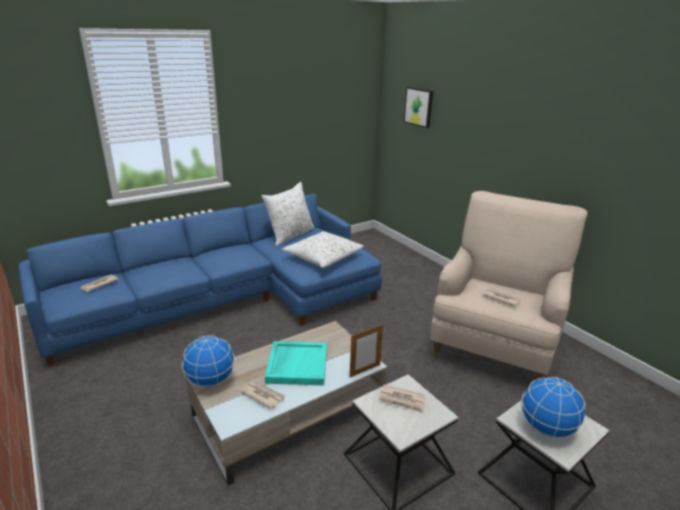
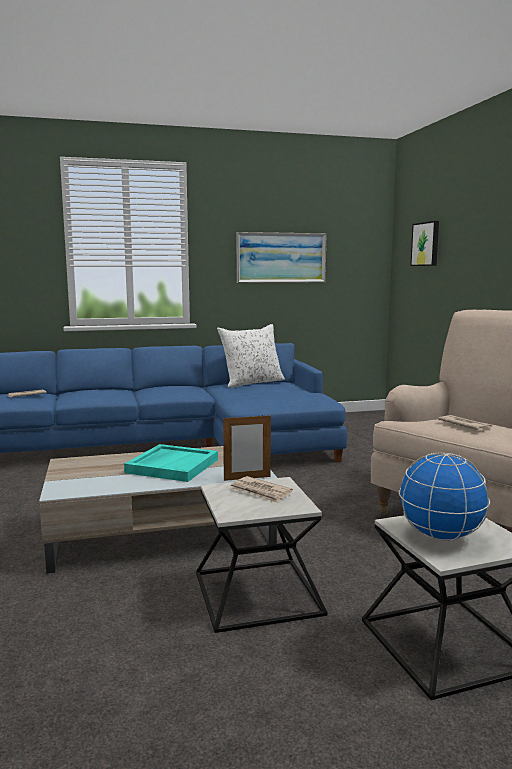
camera: 20 degrees right, 15 degrees down
globe [182,336,235,387] -> none
newspaper [240,381,285,410] -> none
white pillow [282,231,364,268] -> none
none -> picture [236,232,327,283]

